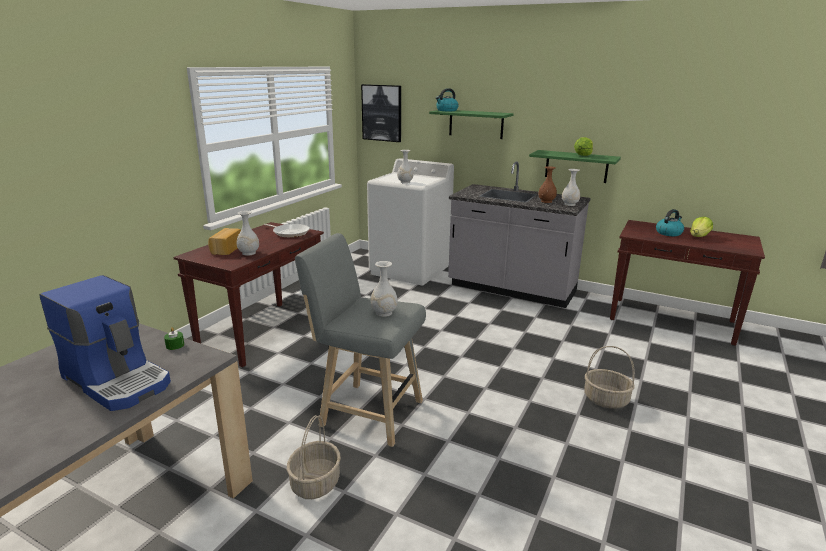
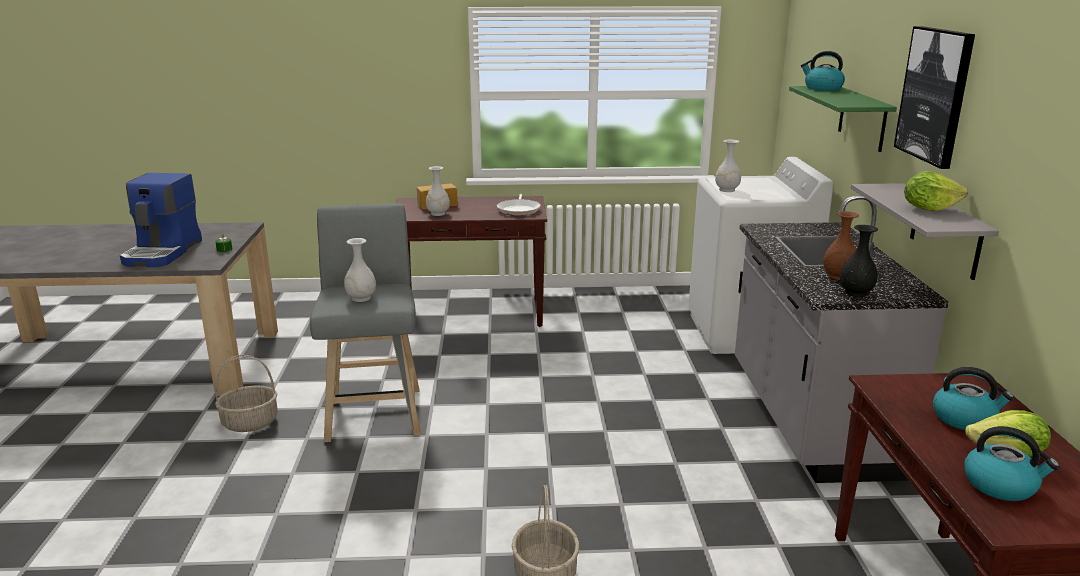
camera: 60 degrees right, 0 degrees up
picture [361,84,401,142] -> picture moved to [894,26,975,169]
green shelf [529,150,621,183] -> grey shelf [851,183,999,280]
white vase [562,169,580,206] -> black vase [840,225,878,297]
none -> kettle [964,426,1059,501]

